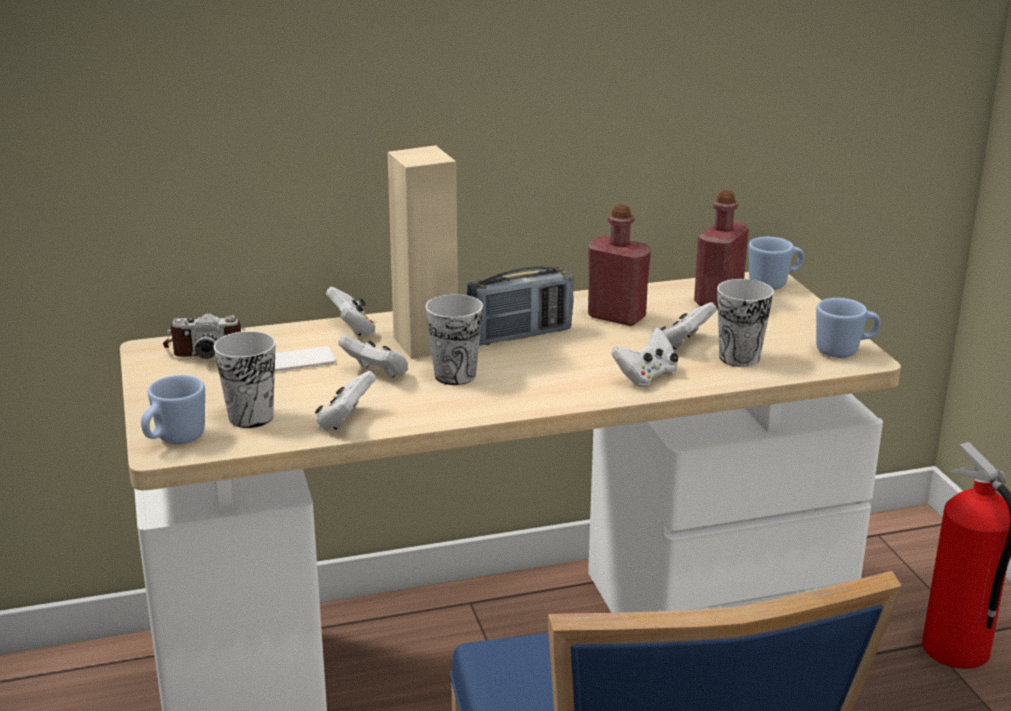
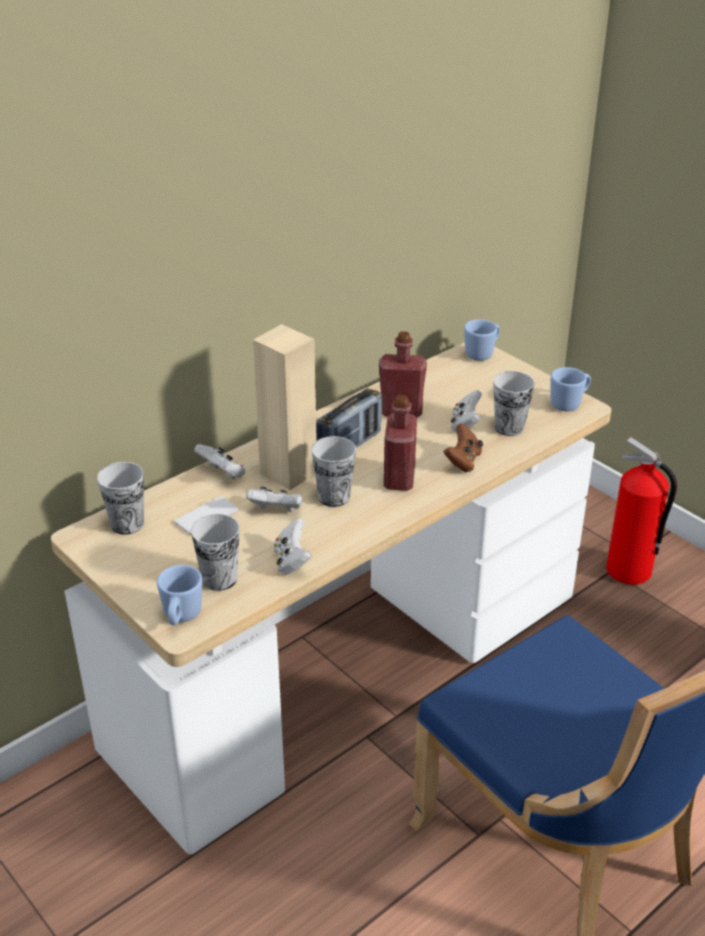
camera: 25 degrees left, 10 degrees up
camera [163,313,245,359] -> cup [97,462,144,535]
white game controller [612,328,678,387] -> brown game controller [444,423,483,472]
red bottle [694,190,749,310] -> red bottle moved to [384,395,417,491]

